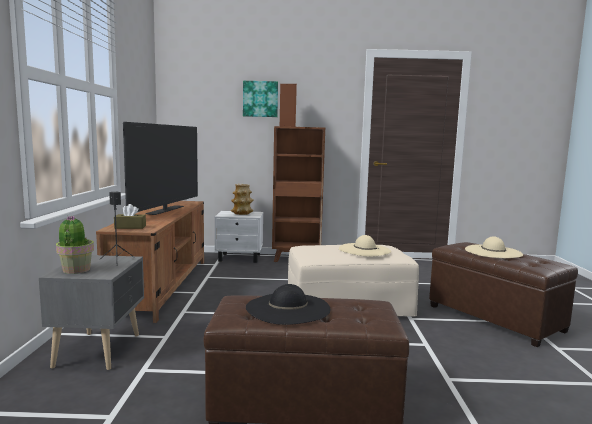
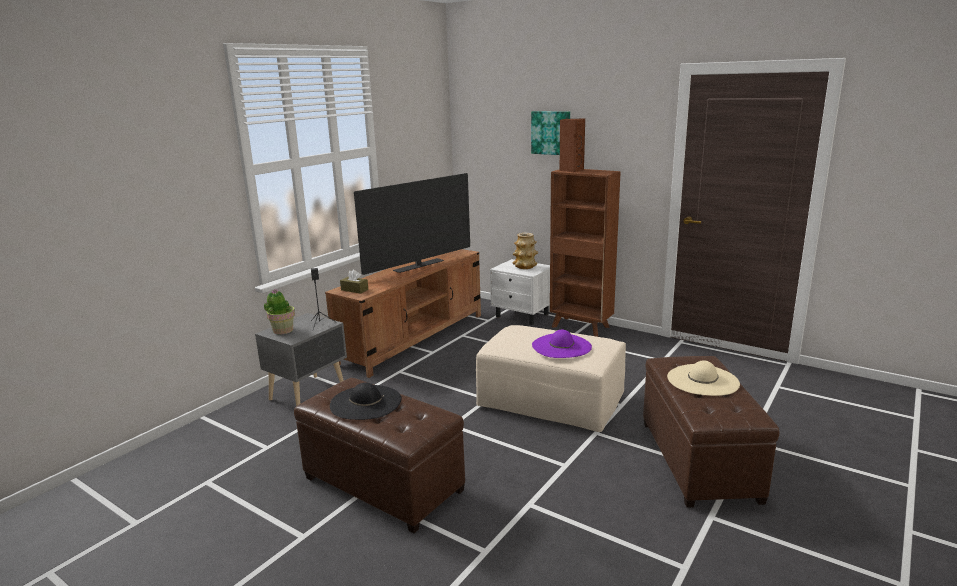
camera: 35 degrees right, 10 degrees up
beige hat [339,235,391,257] -> purple hat [532,330,592,358]

